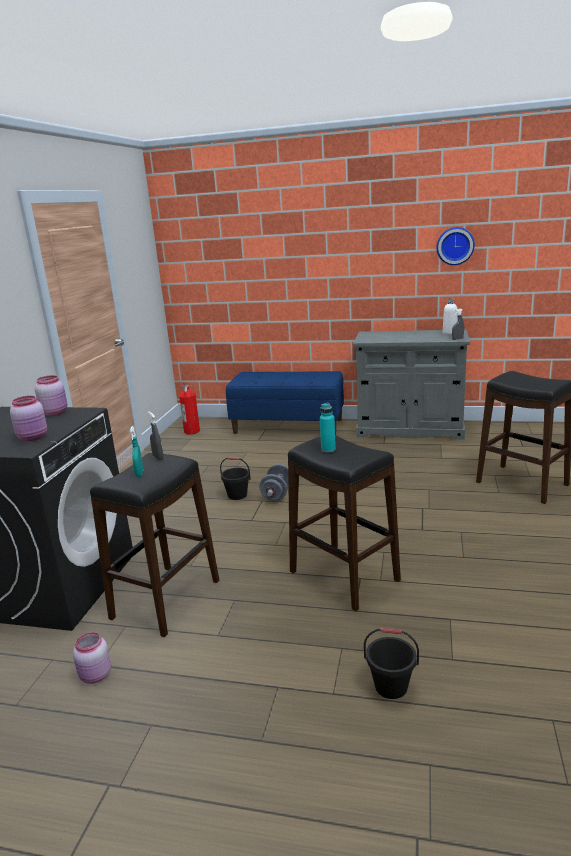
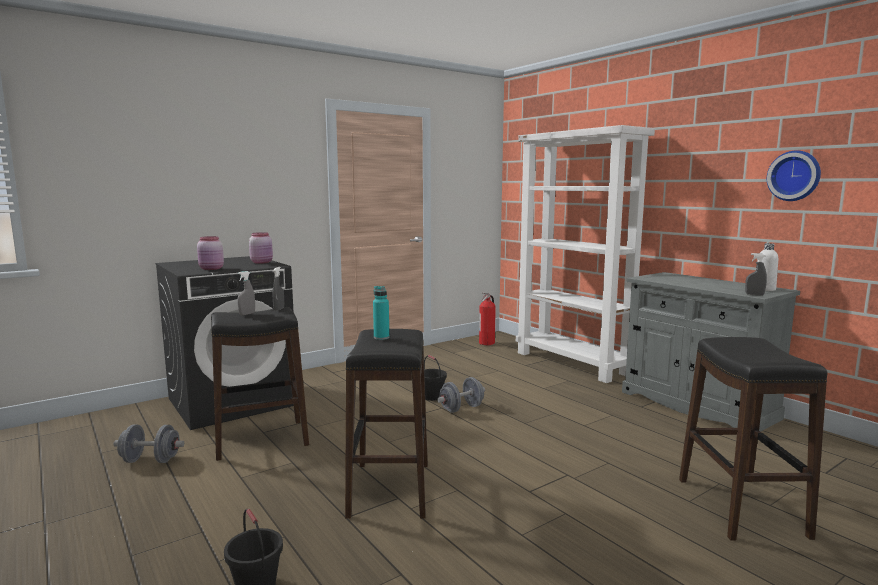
camera: 40 degrees right, 10 degrees down
pink jar [73,632,111,684] -> grey dumbbell [114,424,184,463]
turquoise spray bottle [130,426,143,477] -> grey spray bottle [237,271,255,315]
blue bench [226,371,344,435] -> white bookcase [516,125,655,383]

